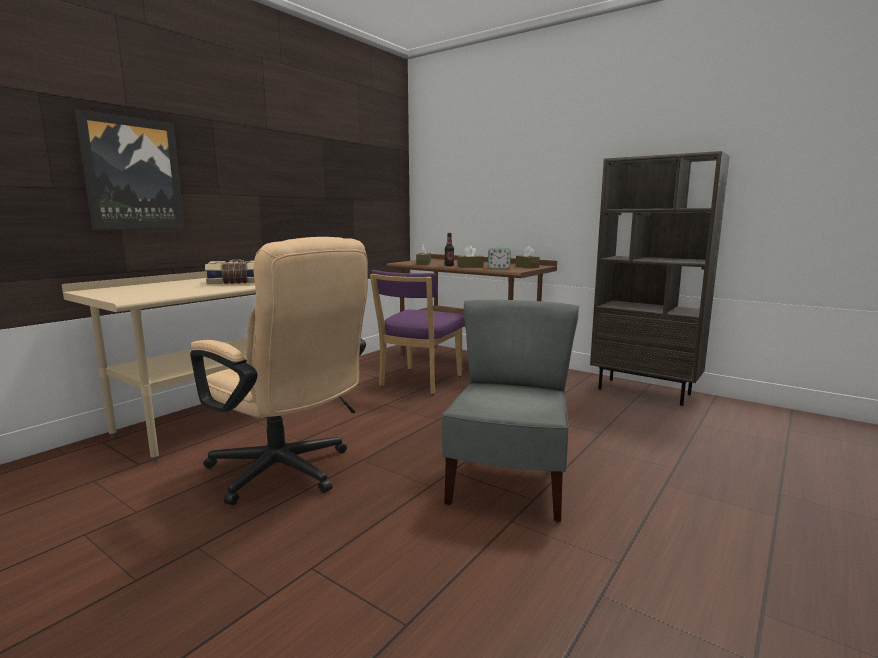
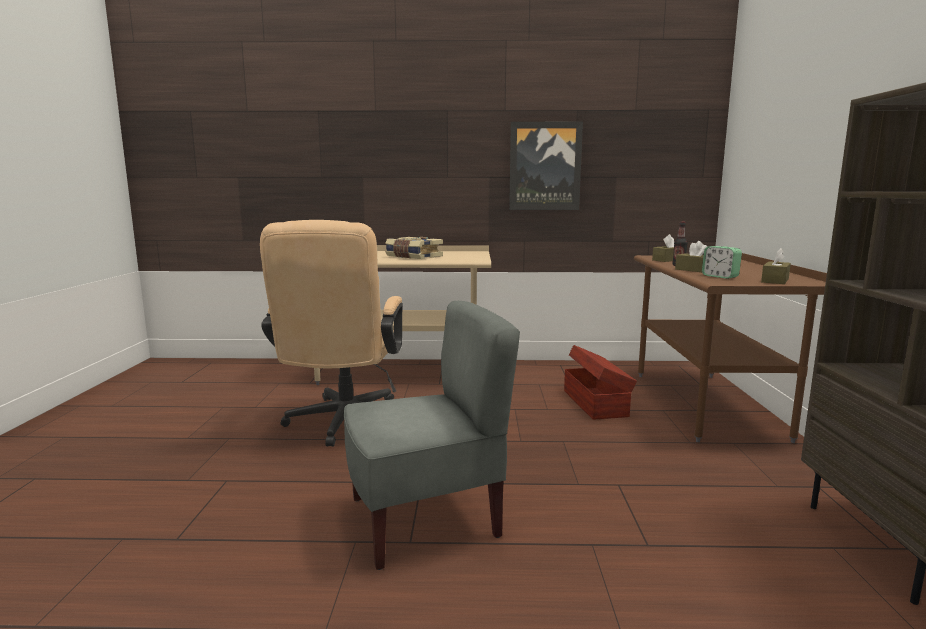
camera: 55 degrees right, 0 degrees up
picture [75,109,185,230] -> picture moved to [509,122,583,210]
purple chair [370,270,465,394] -> brown storage box [564,345,637,420]

